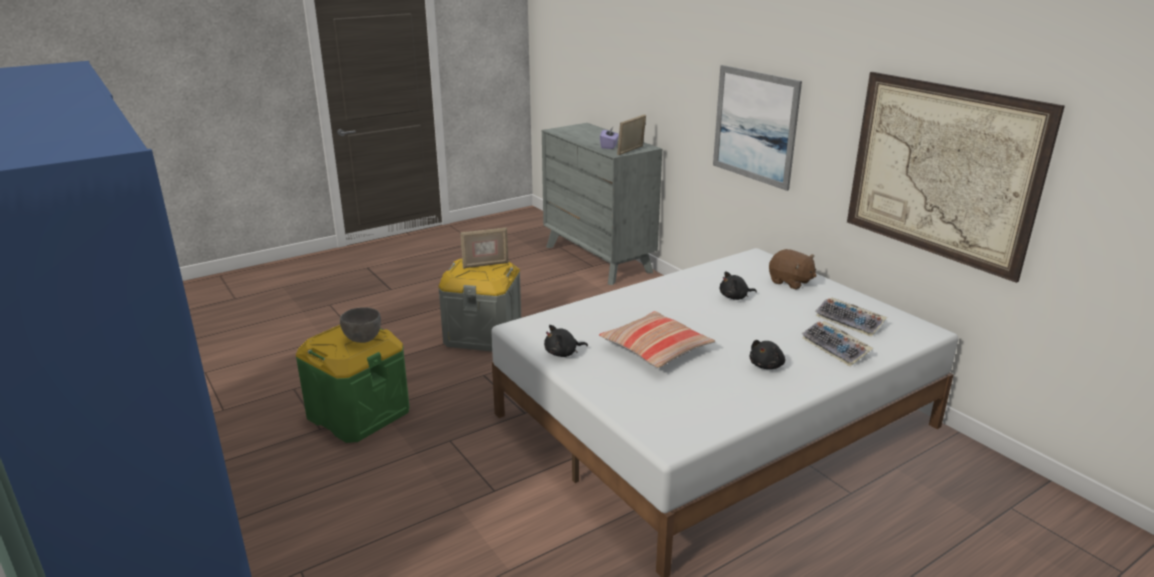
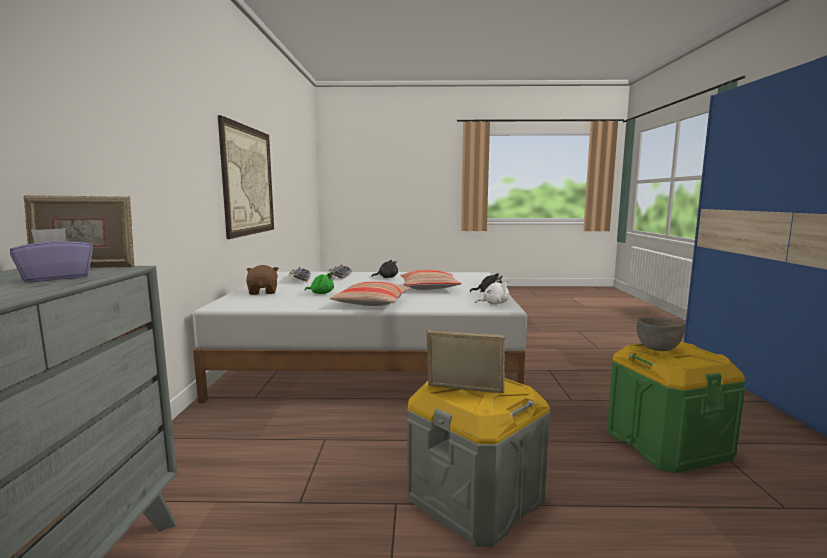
camera: 145 degrees left, 15 degrees down
picture [713,65,802,191] -> none
black plush toy [720,271,757,300] -> green plush toy [305,273,334,294]
none -> pillow [330,281,410,306]
none -> white plush toy [475,280,509,304]

